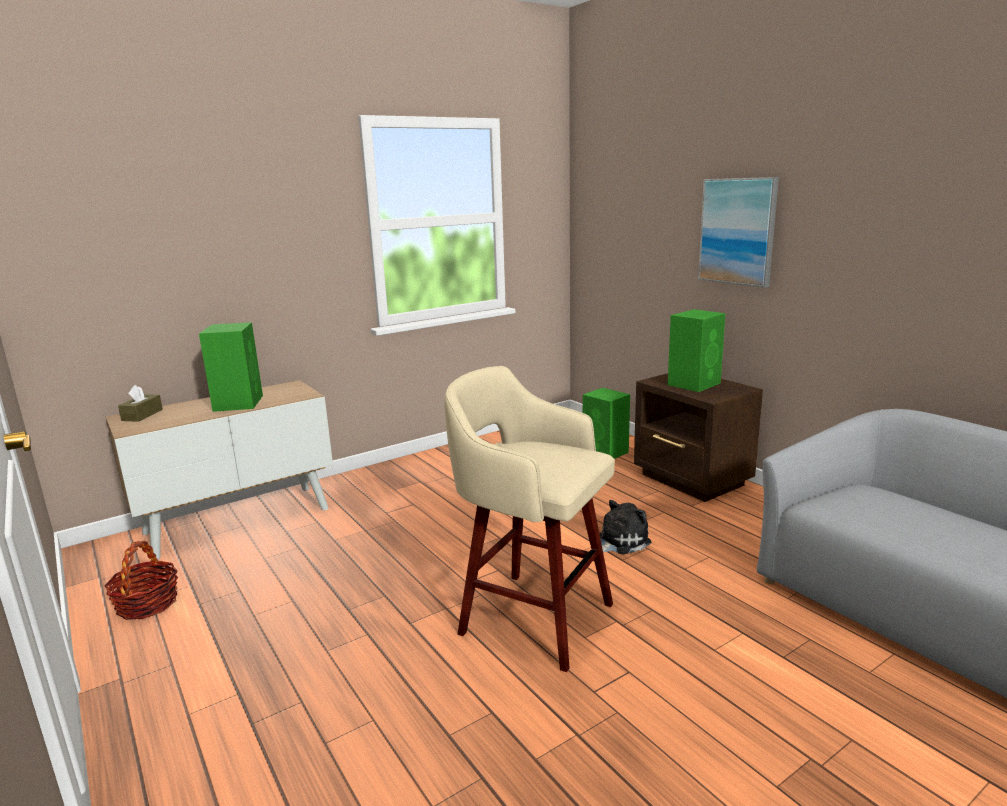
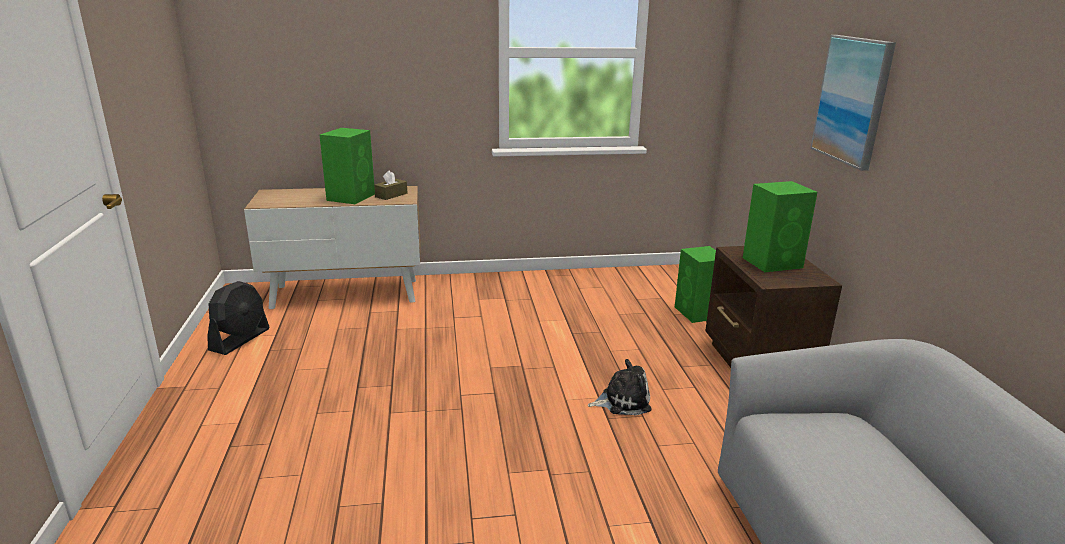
camera: 25 degrees right, 5 degrees up
basket [105,541,178,620] -> black fan [207,281,270,355]
brown tissue box [118,385,163,422] -> brown tissue box moved to [374,170,407,200]
beige stool [444,366,615,672] -> none

